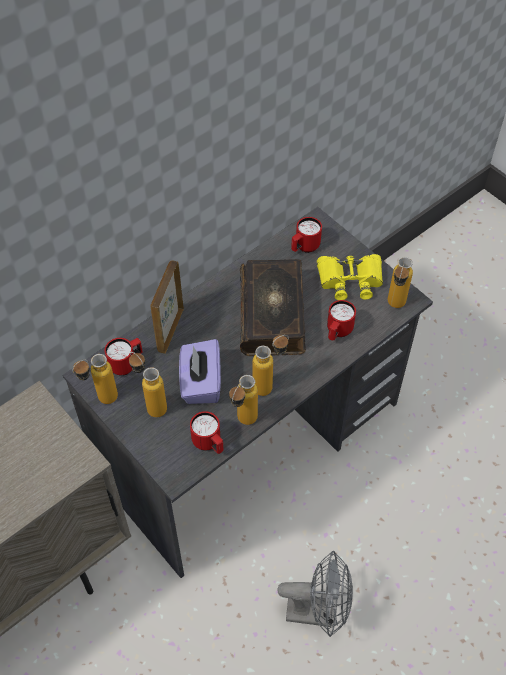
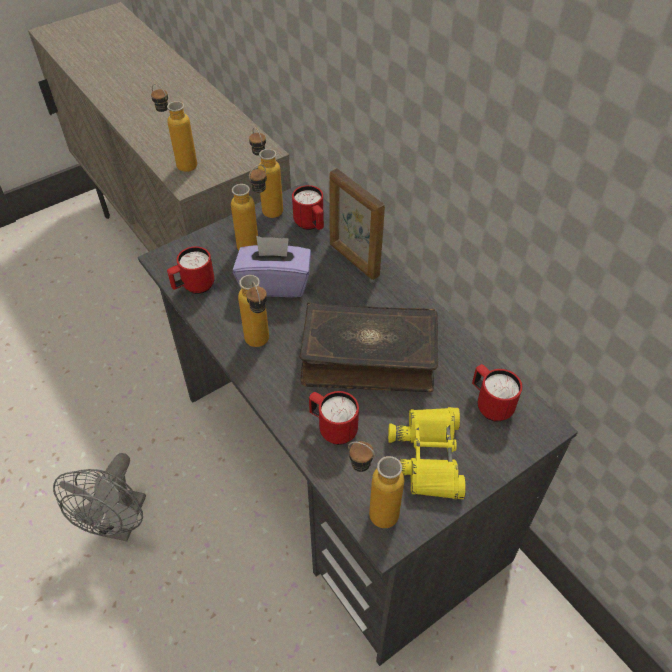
camera: 95 degrees right, 5 degrees down
picture frame [150,260,184,354] -> picture frame turned 150 degrees counterclockwise [329,168,385,280]
bottle [229,375,258,425] -> bottle moved to [151,84,197,172]

